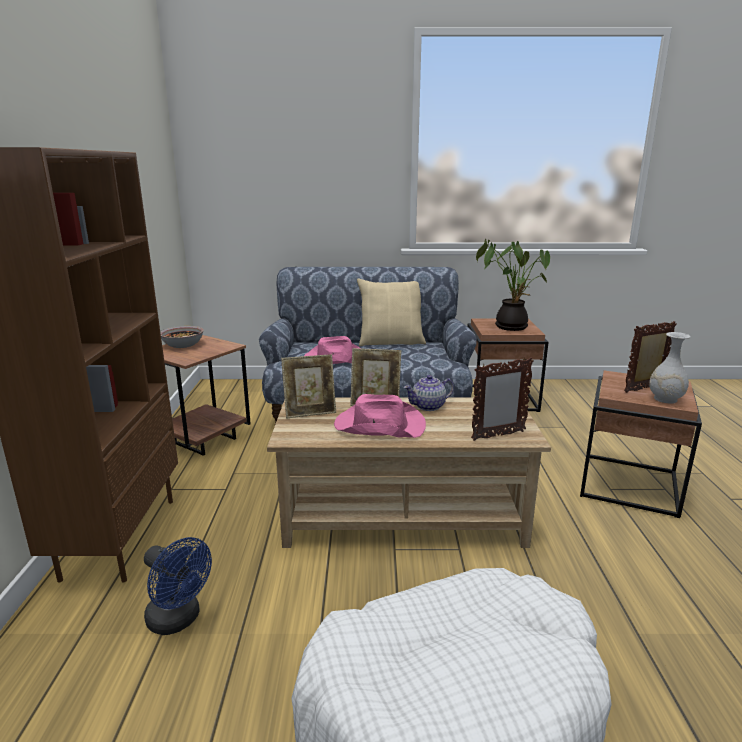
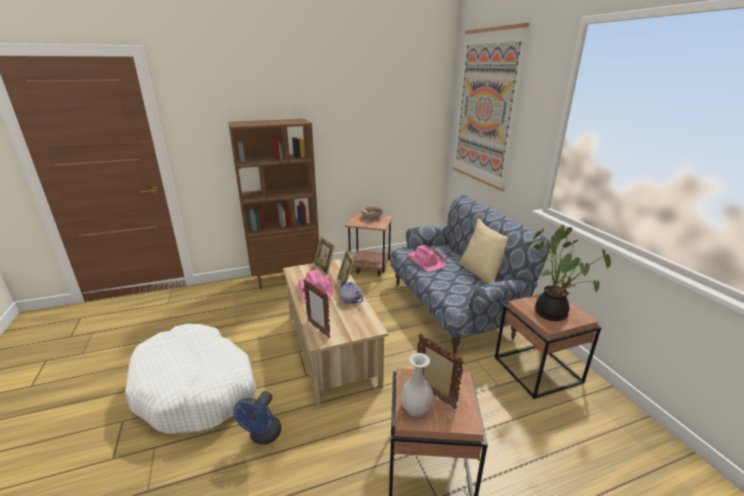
camera: 70 degrees right, 5 degrees up
blue fan [144,537,212,635] -> blue fan moved to [234,391,281,445]
none -> picture [453,23,529,191]

